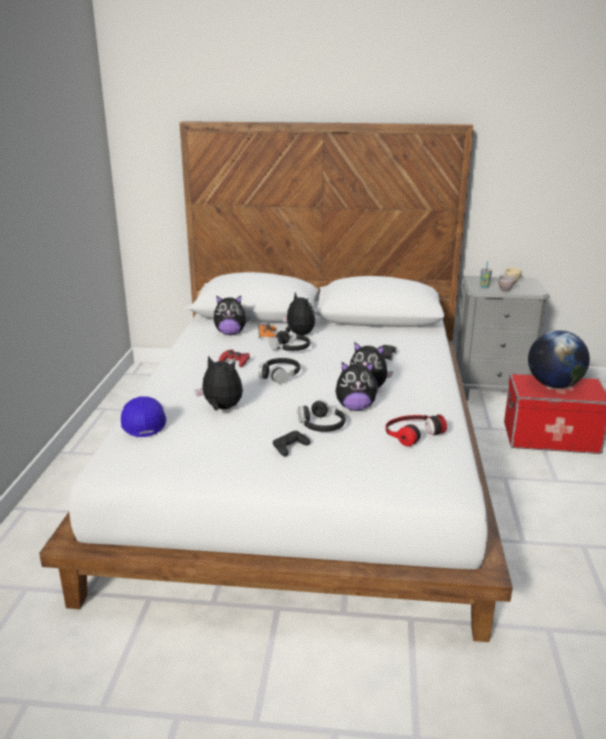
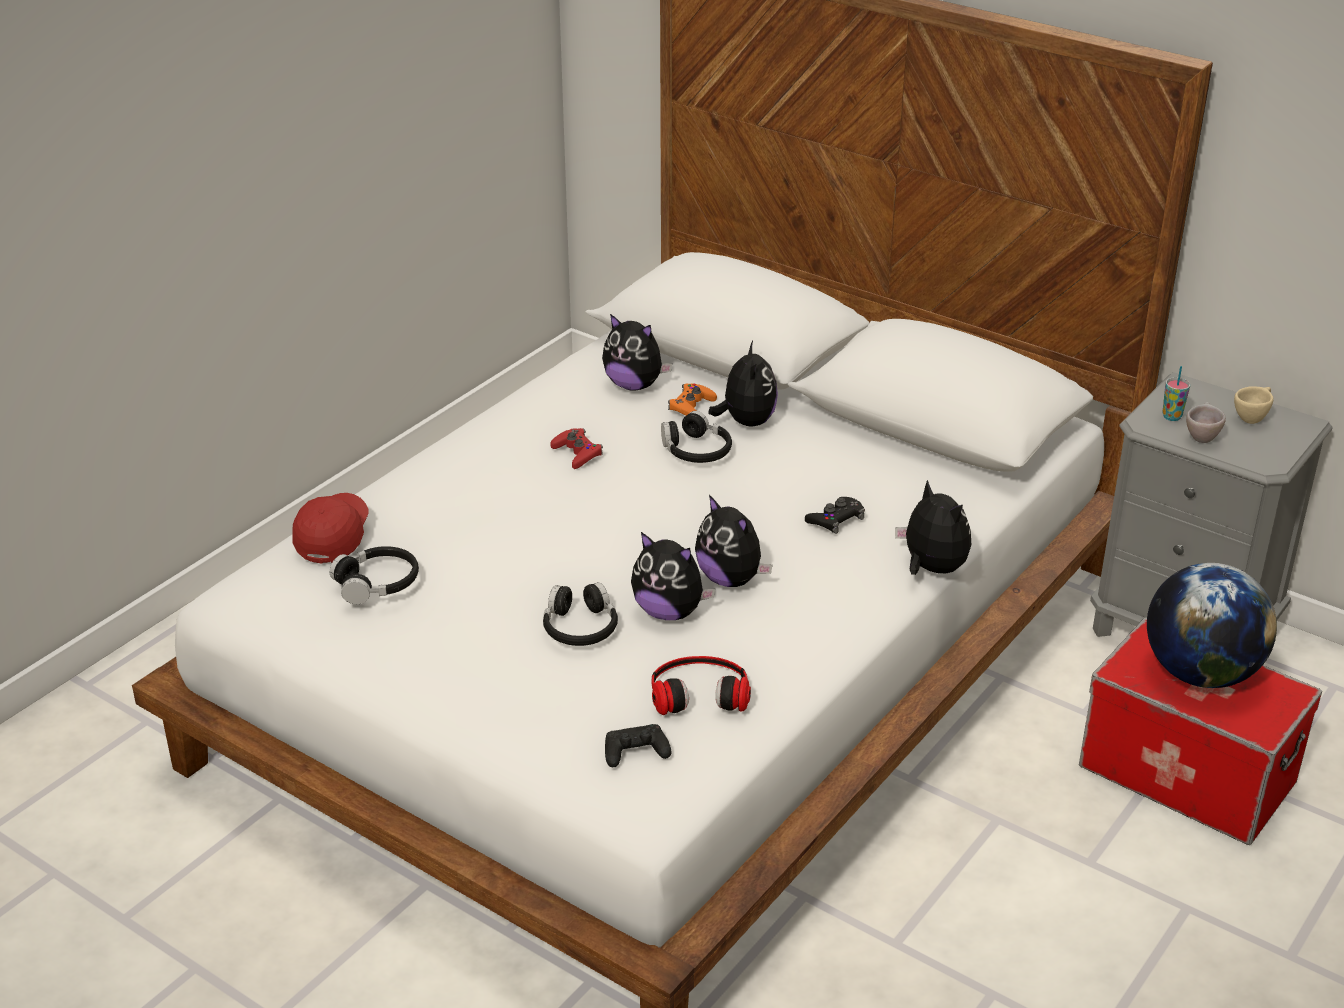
camera: 30 degrees right, 10 degrees up
blue cap [121,396,166,437] -> red cap [292,493,369,564]
plush toy [195,356,243,411] -> plush toy moved to [895,480,971,575]
black headphones [259,358,300,384] -> black headphones moved to [330,546,419,604]
black game controller [273,431,310,456] -> black game controller moved to [605,724,671,767]

